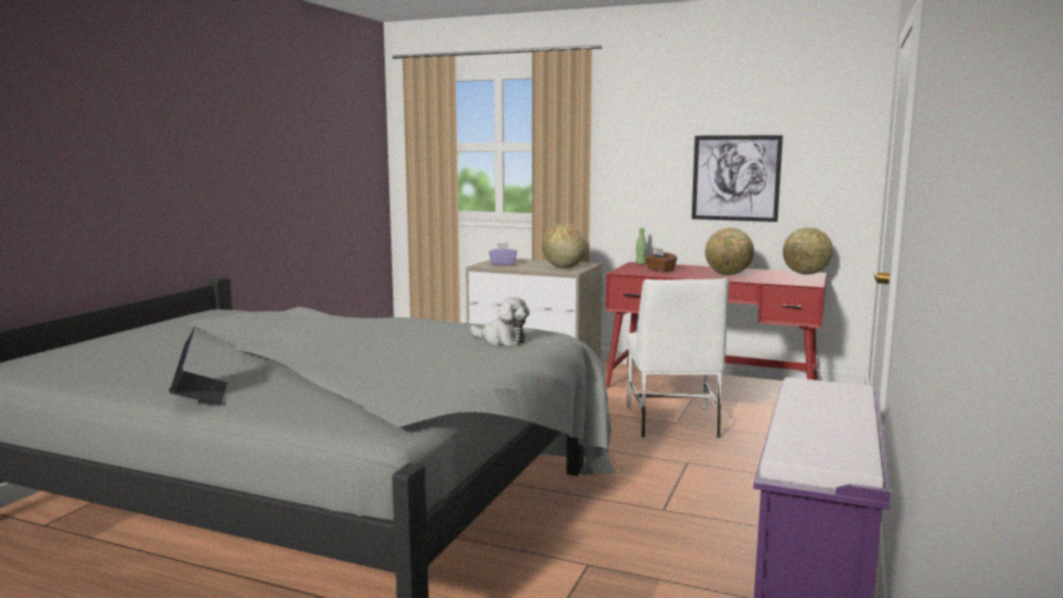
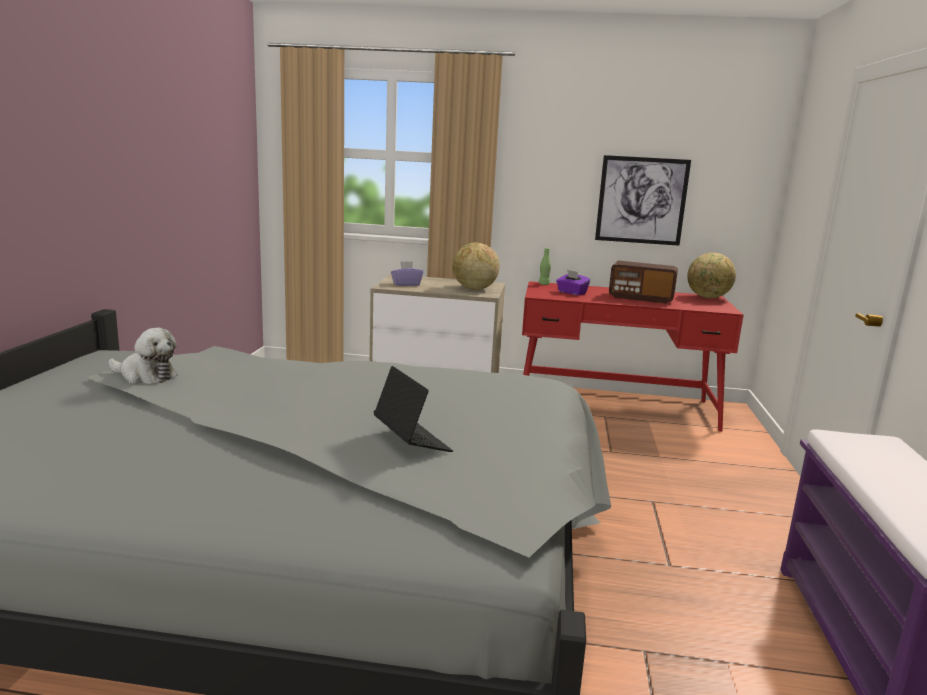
camera: 15 degrees left, 5 degrees up
laptop [169,328,228,404] -> laptop moved to [374,366,453,452]
plush toy [471,297,529,346] -> plush toy moved to [109,328,178,384]
white chair [627,278,729,439] -> none
brown tissue box [645,248,677,272] -> purple tissue box [556,270,590,295]
globe [705,228,754,275] -> radio [609,261,678,304]

